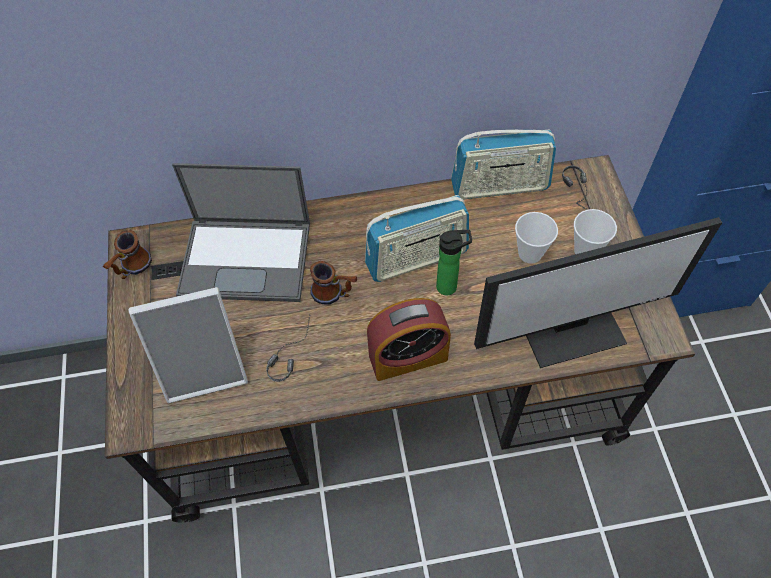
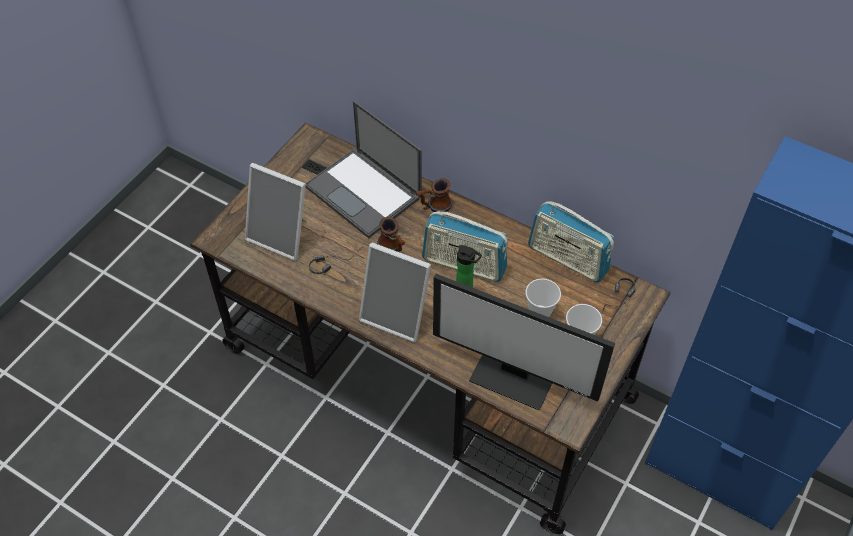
camera: 40 degrees right, 5 degrees down
mug [103,230,152,279] -> mug moved to [416,178,452,212]
alarm clock [367,298,451,381] -> picture frame [359,242,431,343]

